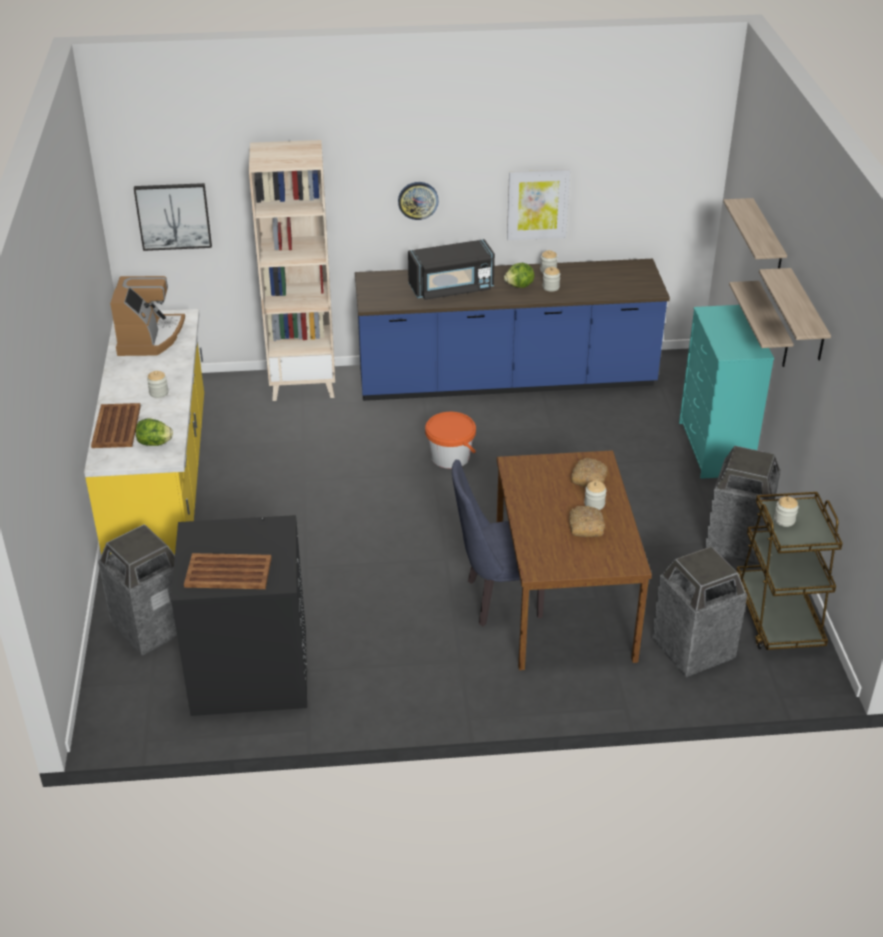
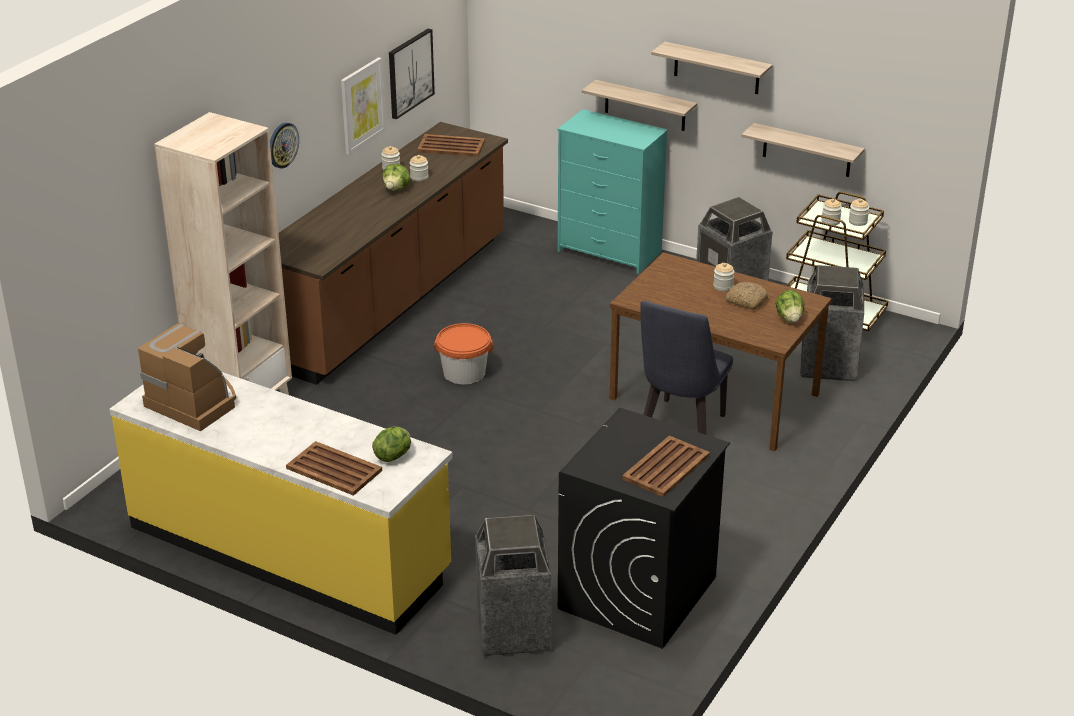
camera: 55 degrees left, 5 degrees down
picture [134,183,212,251] -> picture moved to [389,29,435,119]
jar [147,371,168,398] -> jar moved to [849,199,869,226]
blue counter [355,259,670,401] -> brown counter [279,122,508,385]
black microwave [408,239,495,300] -> none
bread [571,458,608,487] -> none
shelf [723,198,787,269] -> shelf moved to [741,123,865,177]
none -> brown tray [417,134,485,157]
none -> lettuce [776,290,804,323]

